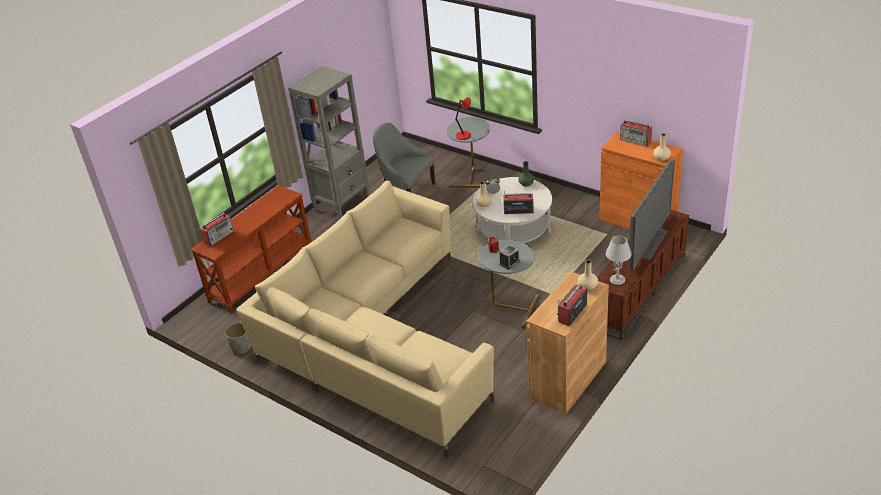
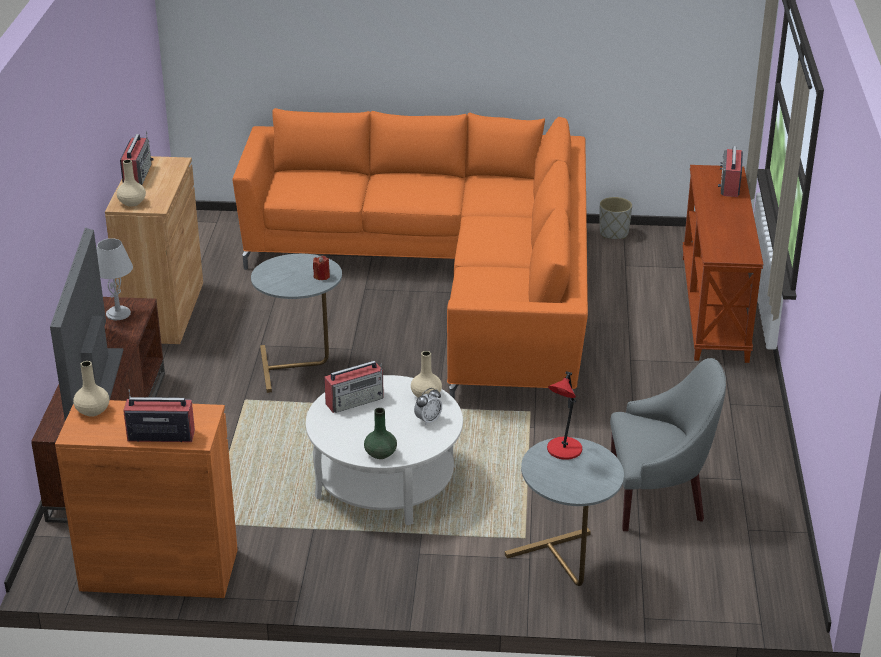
camera: 145 degrees right, 5 degrees down
beige sofa [236,181,495,458] -> orange sofa [233,108,588,409]
grey bookcase [288,66,370,220] -> none
alarm clock [499,244,520,270] -> none

